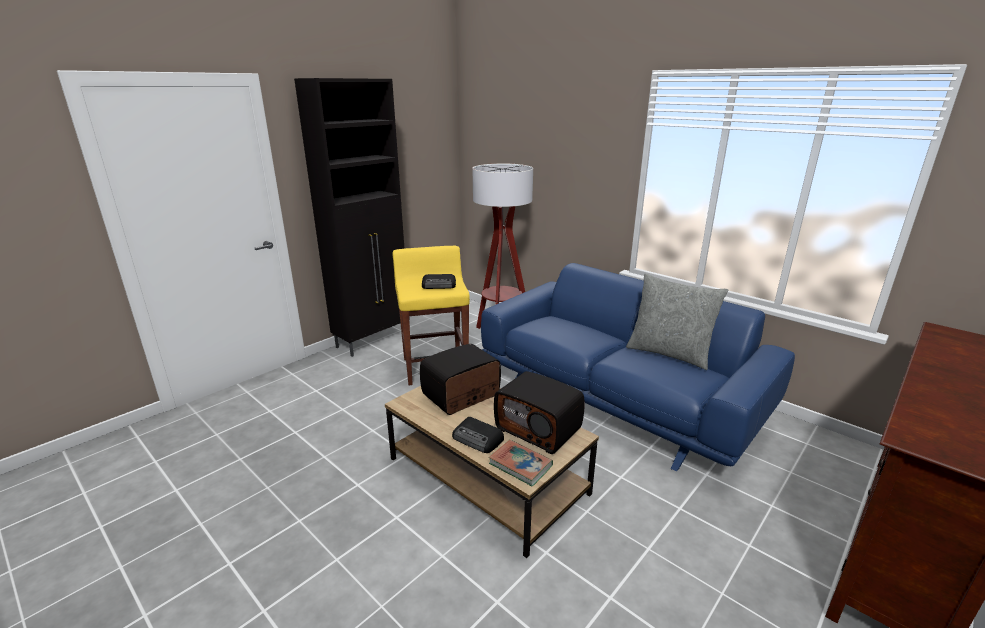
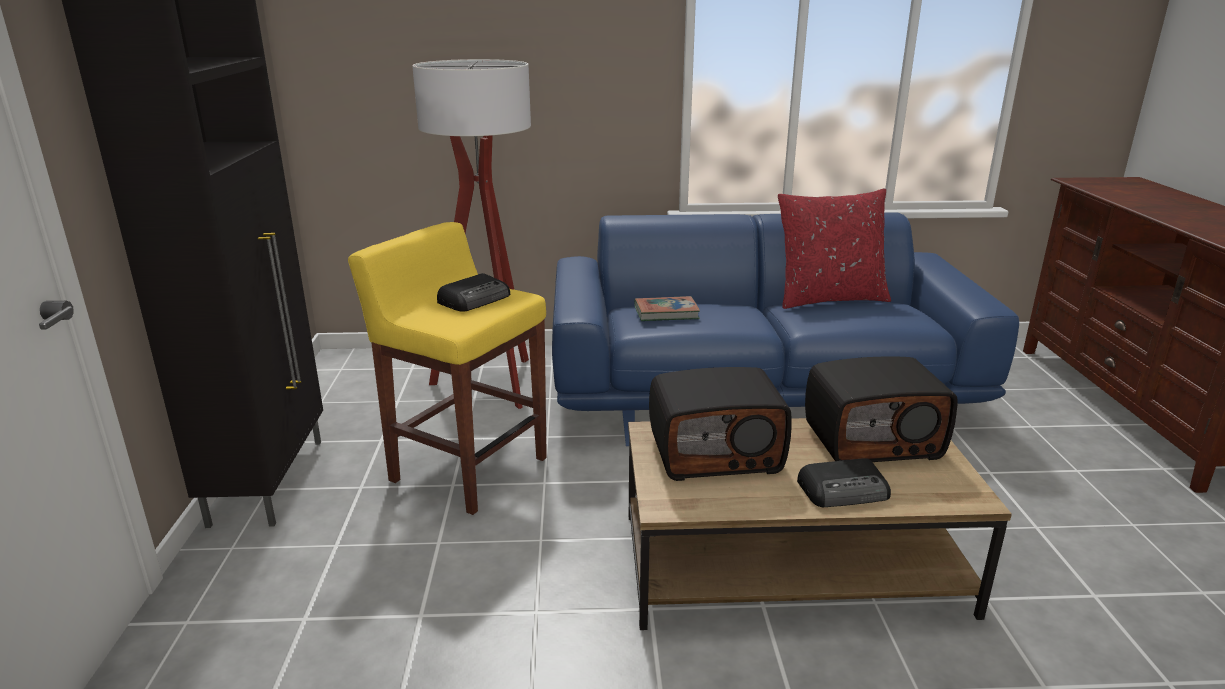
camera: 45 degrees left, 0 degrees up
radio [420,344,501,415] -> radio turned 105 degrees counterclockwise [649,367,792,481]
book [489,440,553,487] -> book moved to [634,296,700,321]
grey pillow [626,274,728,370] -> red pillow [778,188,891,309]

